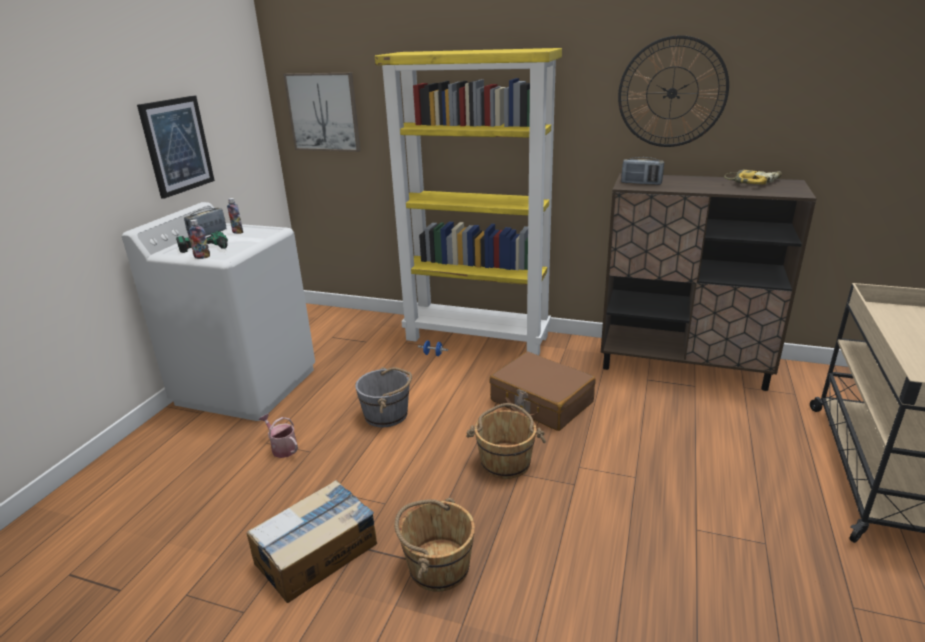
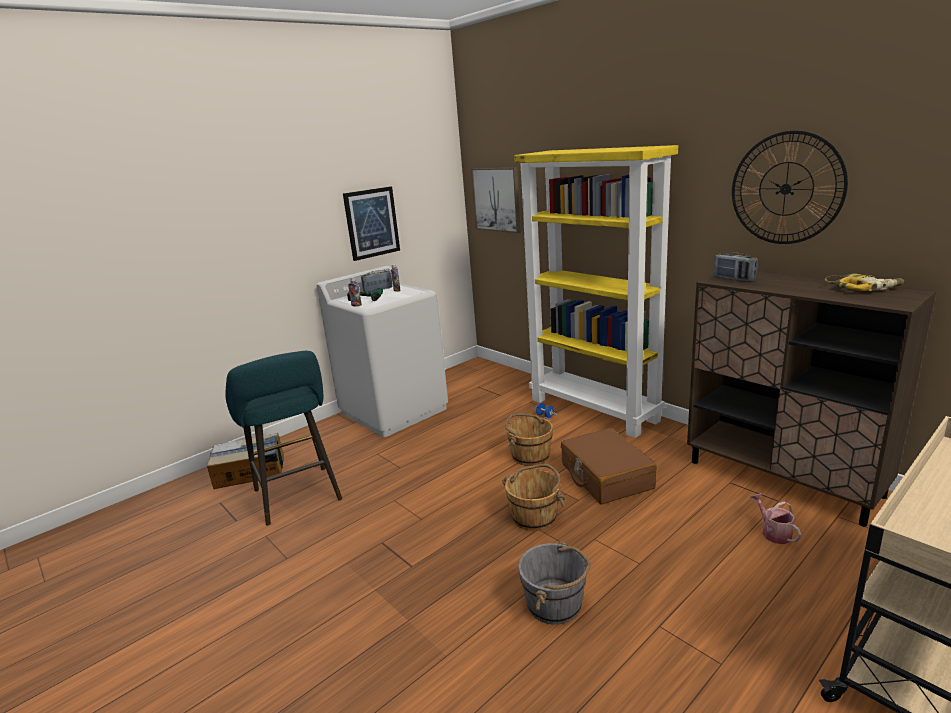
camera: 30 degrees right, 5 degrees down
cardboard box [247,480,377,603] -> cardboard box moved to [207,433,284,489]
watering can [259,414,298,458] -> watering can moved to [751,493,802,544]
grey bucket [355,367,412,427] -> grey bucket moved to [518,541,591,625]
brown bucket [394,498,475,592] -> brown bucket moved to [505,413,553,466]
none -> turquoise stool [225,351,342,525]

